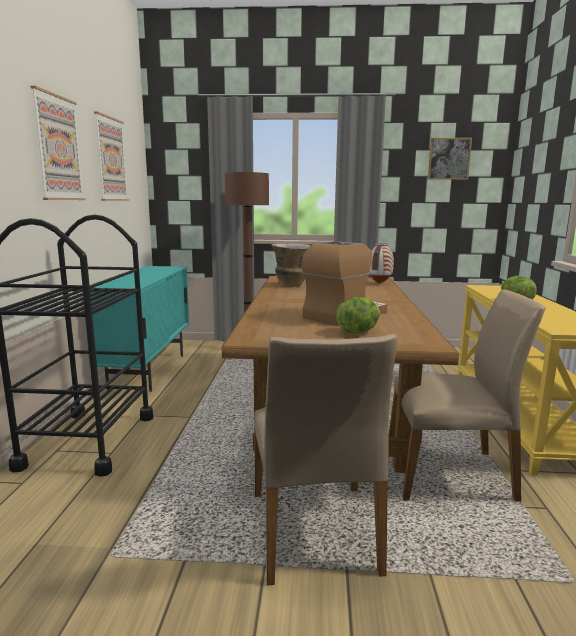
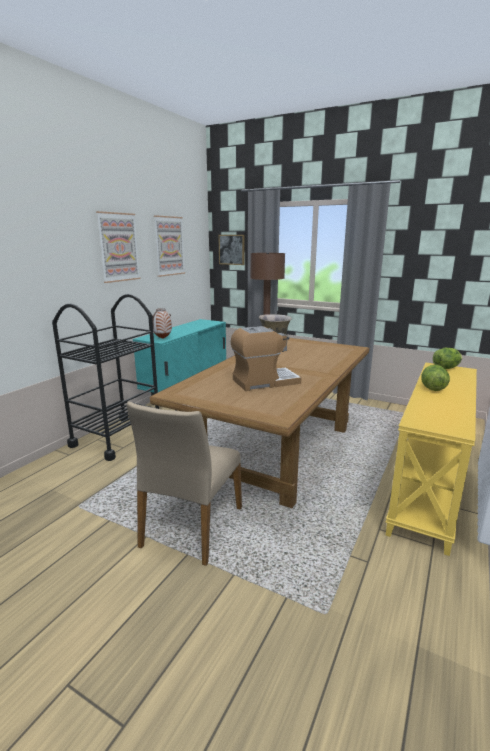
camera: 25 degrees right, 5 degrees up
lettuce [336,297,380,334] -> lettuce moved to [433,348,463,369]
vase [369,243,394,283] -> vase moved to [152,308,172,339]
beige chair [389,290,546,502] -> none
picture [428,138,472,180] -> picture moved to [218,235,245,265]

